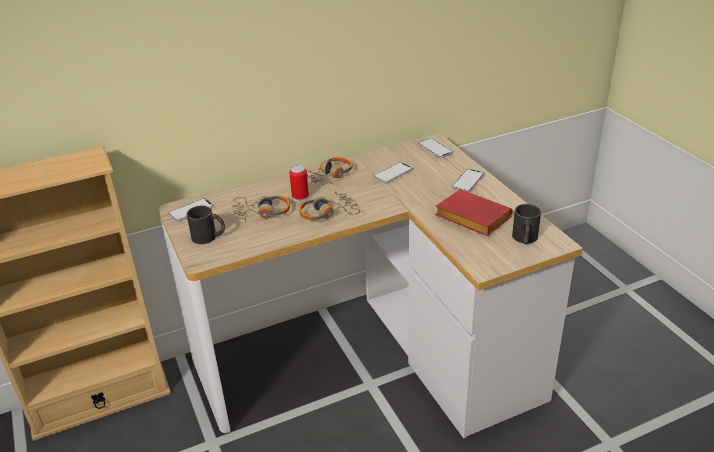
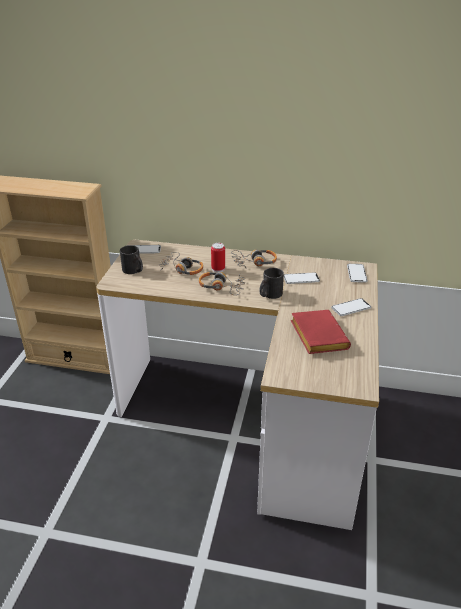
camera: 35 degrees right, 0 degrees up
black mug [512,204,541,244] -> black mug moved to [259,268,284,299]

